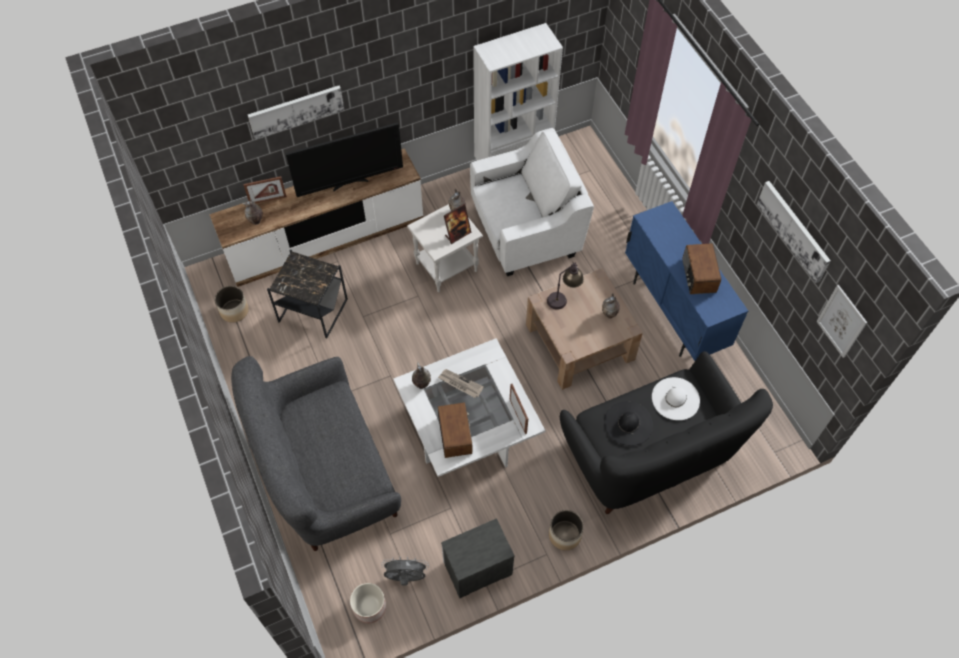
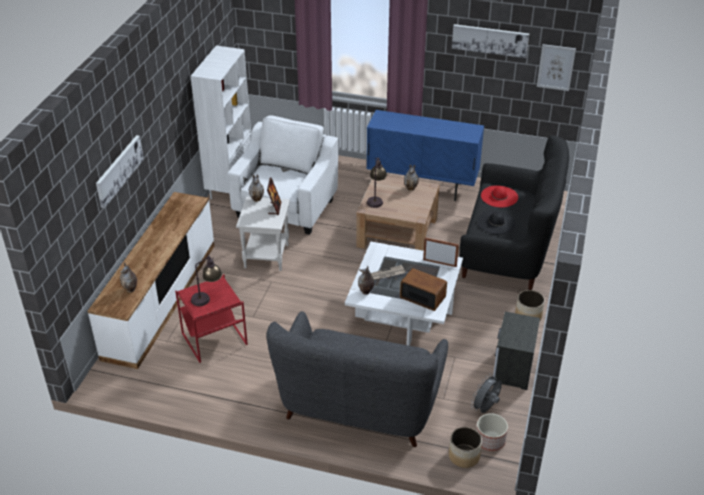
camera: 50 degrees left, 20 degrees down
planter [215,286,249,323] -> planter moved to [449,427,482,468]
picture frame [243,176,287,203] -> none
black side table [267,249,348,339] -> red side table [175,274,248,363]
television [286,123,403,197] -> none
white hat [652,377,700,420] -> red hat [481,185,518,208]
radio [682,243,721,294] -> none
none -> table lamp [191,255,222,306]

